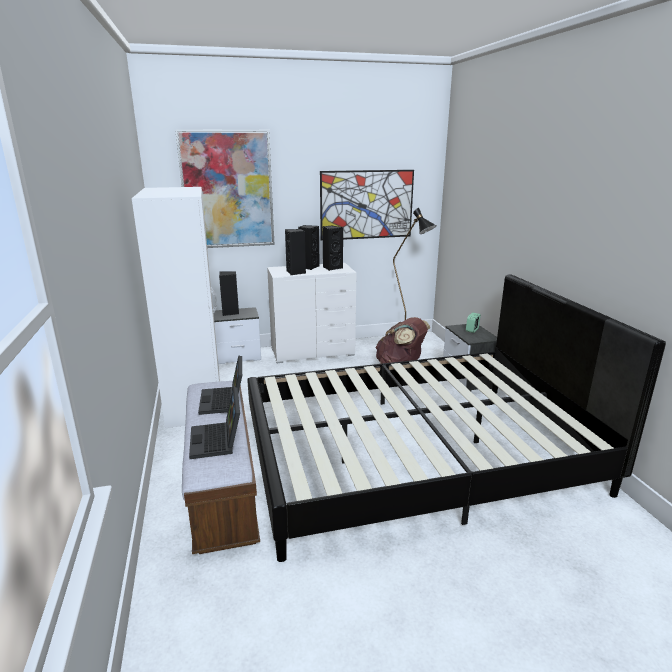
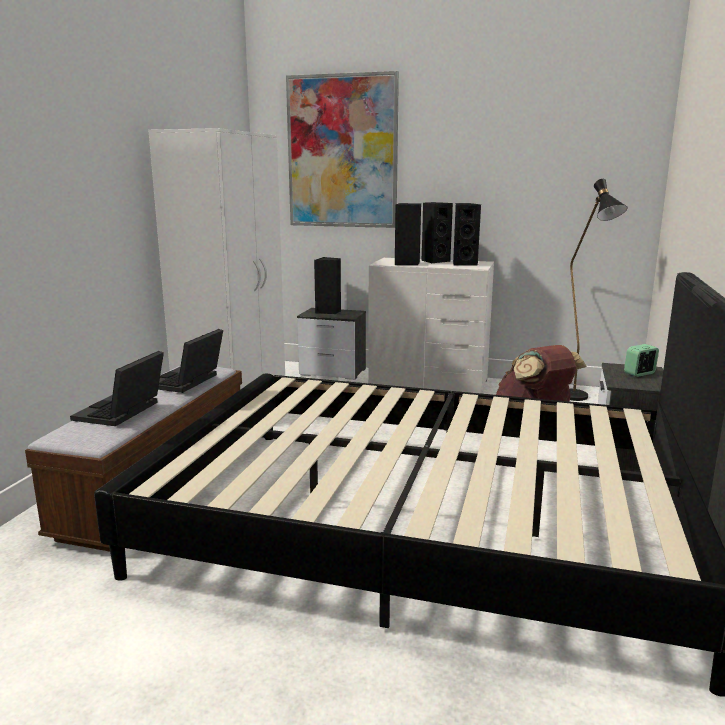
camera: 30 degrees right, 5 degrees down
picture [320,170,414,241] -> none

